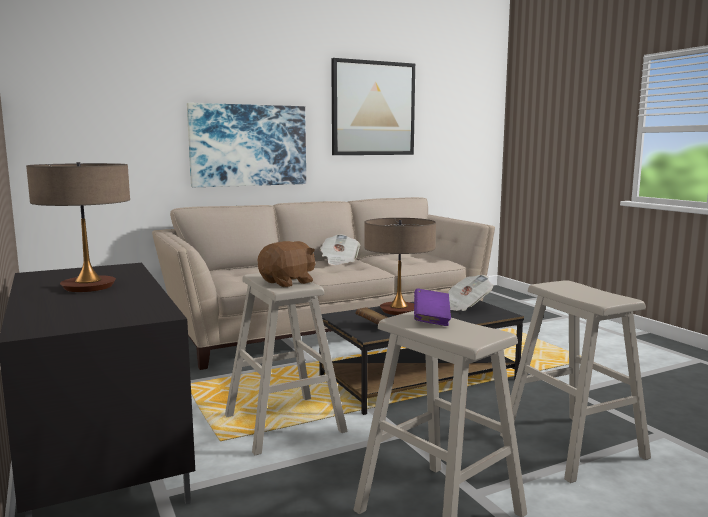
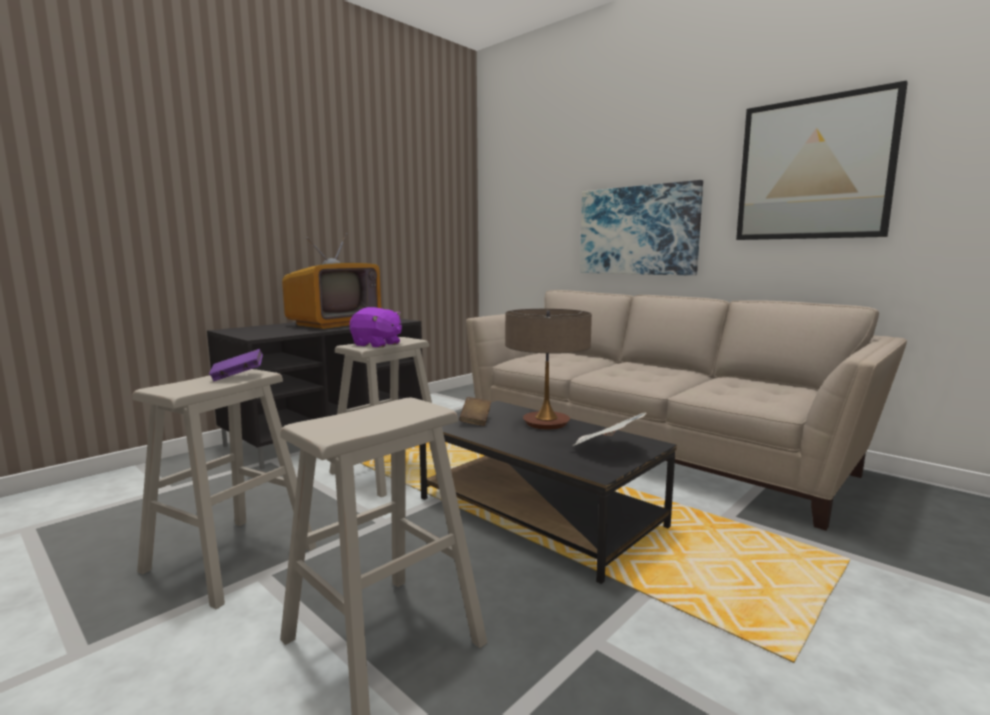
camera: 70 degrees right, 0 degrees up
table lamp [26,162,130,292] -> television [282,233,381,329]
brown plush toy [257,241,315,287] -> purple plush toy [349,307,402,348]
newspaper [320,234,360,265] -> none

